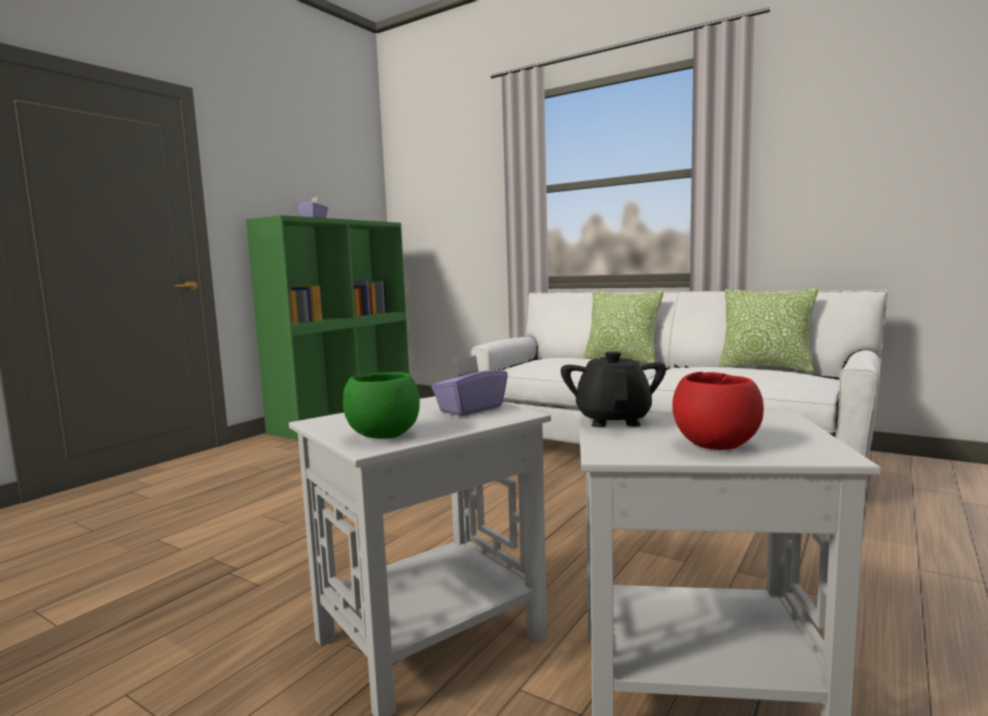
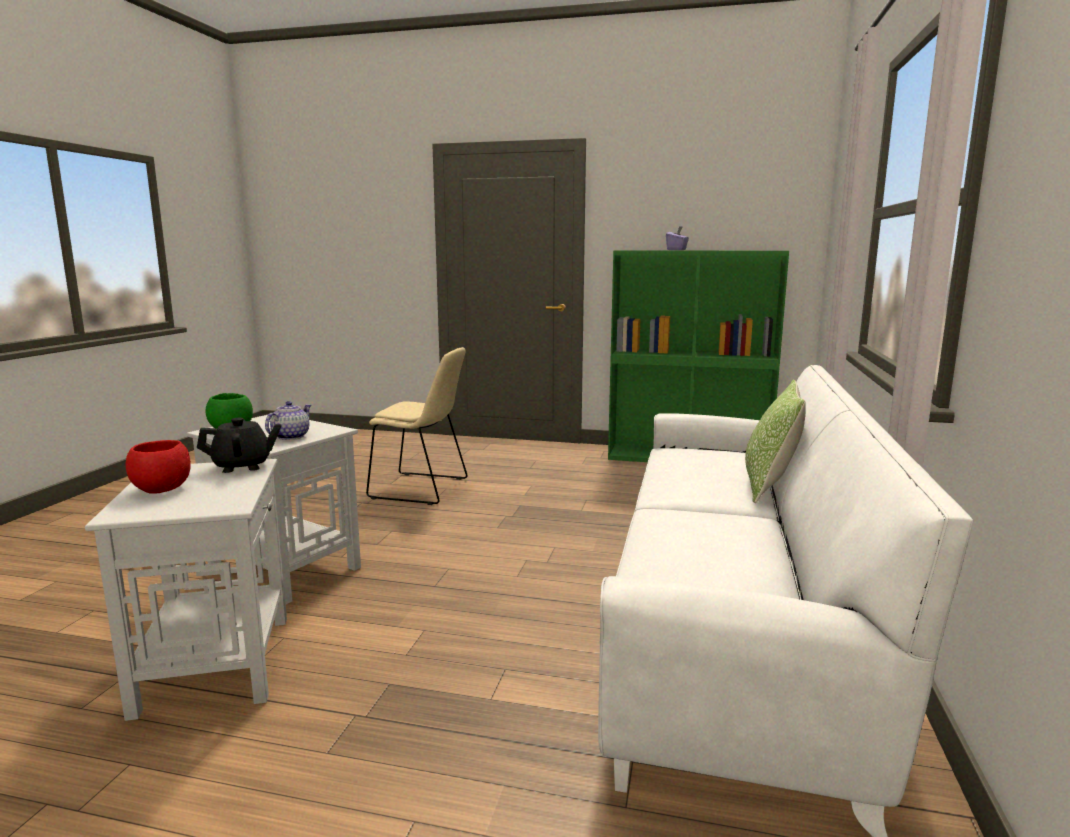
camera: 70 degrees right, 5 degrees up
purple tissue box [431,355,508,416] -> teapot [265,401,312,440]
pillow [718,288,818,372] -> none
none -> beige chair [366,347,467,505]

